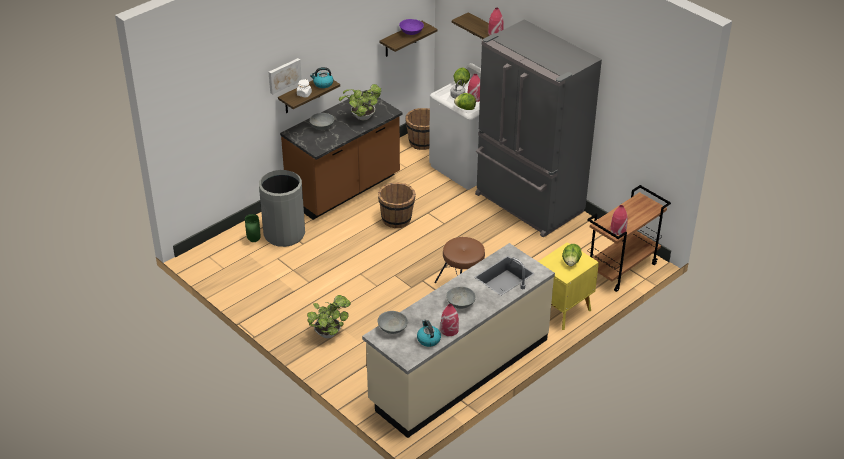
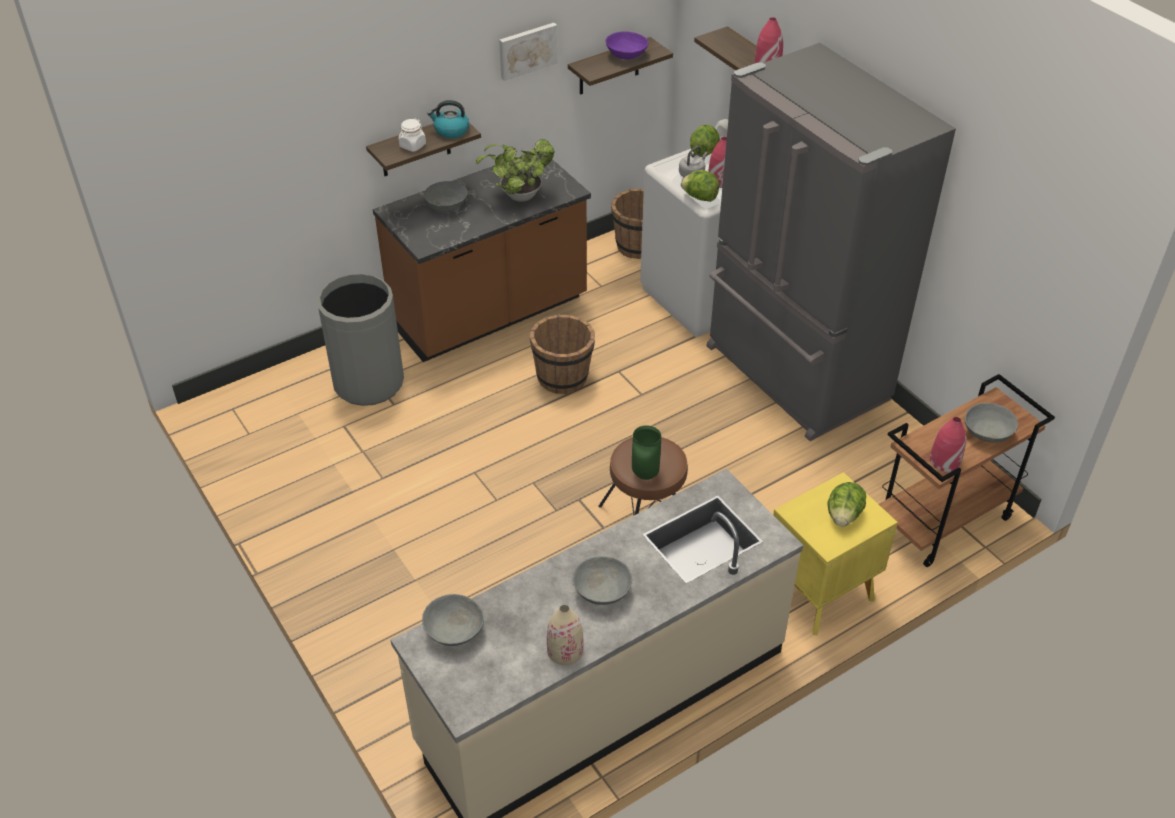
camera: 10 degrees right, 5 degrees up
green vase [245,214,261,242] -> green vase moved to [632,425,661,480]
picture [269,58,302,94] -> picture moved to [499,23,558,81]
potted plant [307,295,351,338] -> none
kettle [417,320,441,347] -> none
red vase [441,304,459,336] -> beige vase [547,605,584,666]
none -> grey bowl [965,403,1018,443]

